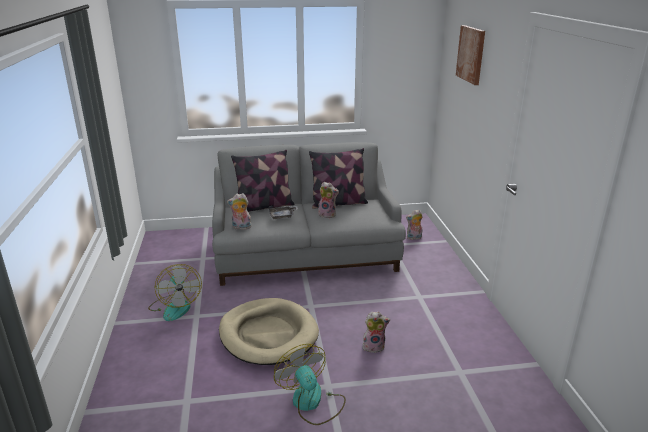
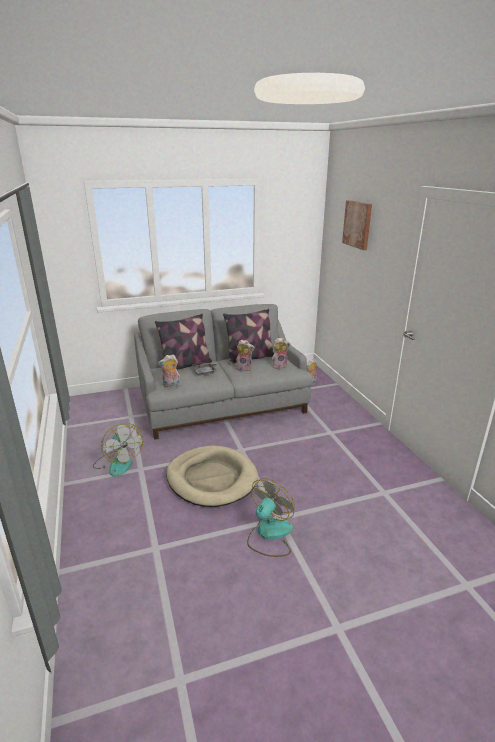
camera: 10 degrees left, 0 degrees up
fan [274,344,346,425] -> fan turned 75 degrees clockwise [247,478,295,557]
plush toy [363,312,390,353] -> plush toy moved to [272,338,291,369]

